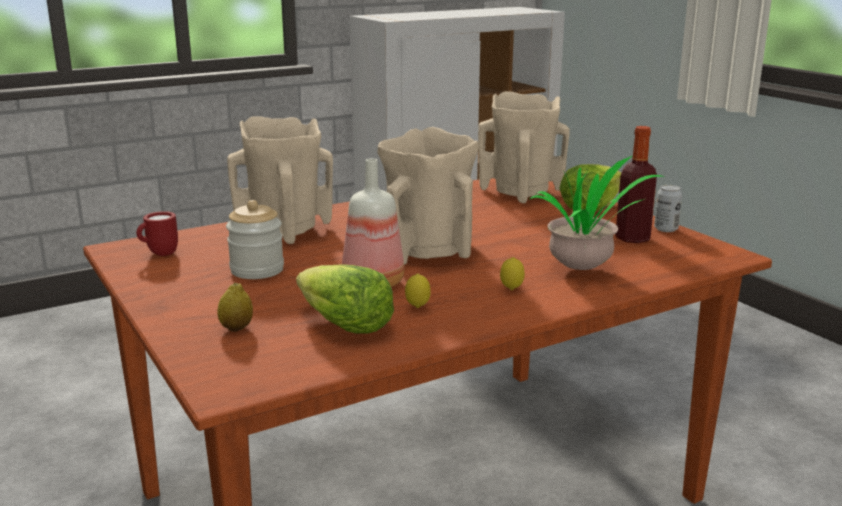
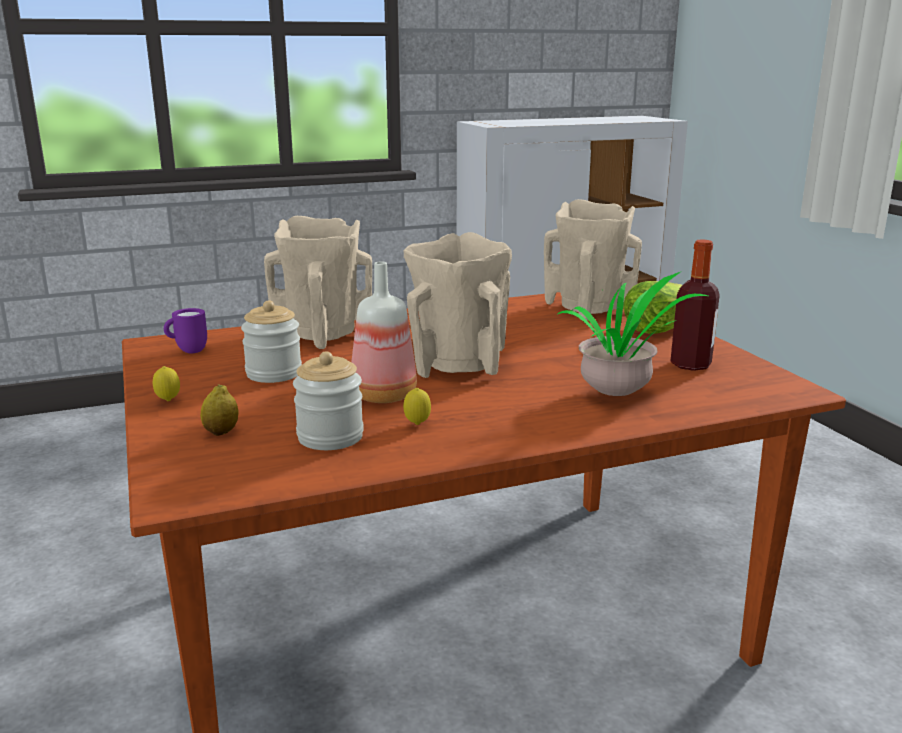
camera: 10 degrees right, 0 degrees up
red mug [136,211,178,256] -> purple mug [164,308,207,354]
lettuce [296,264,394,334] -> jar [293,351,364,450]
lemon [500,257,525,290] -> lemon moved to [153,366,180,401]
can [654,185,682,232] -> none

